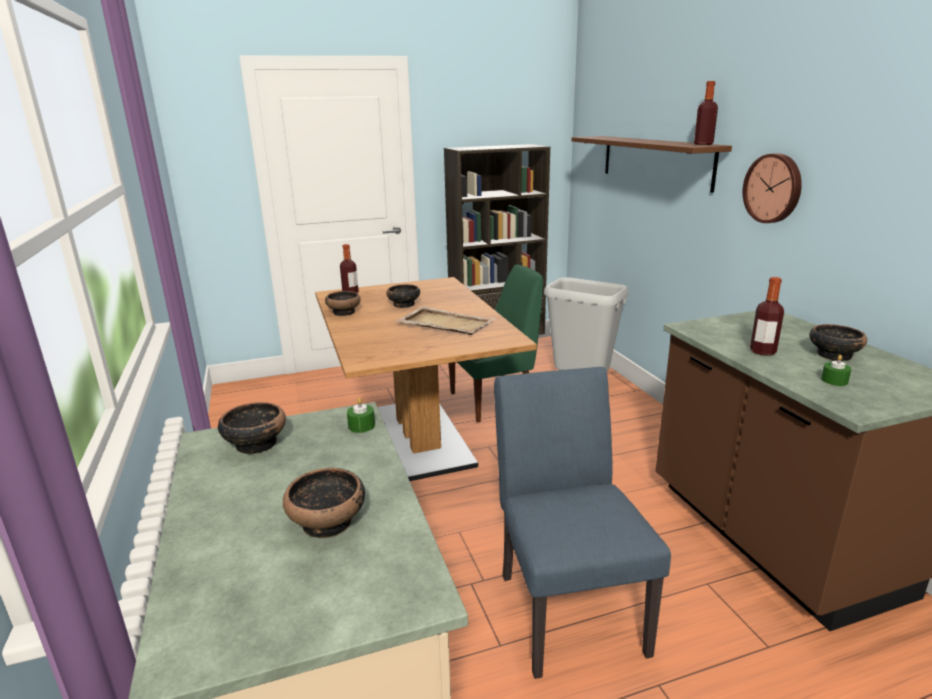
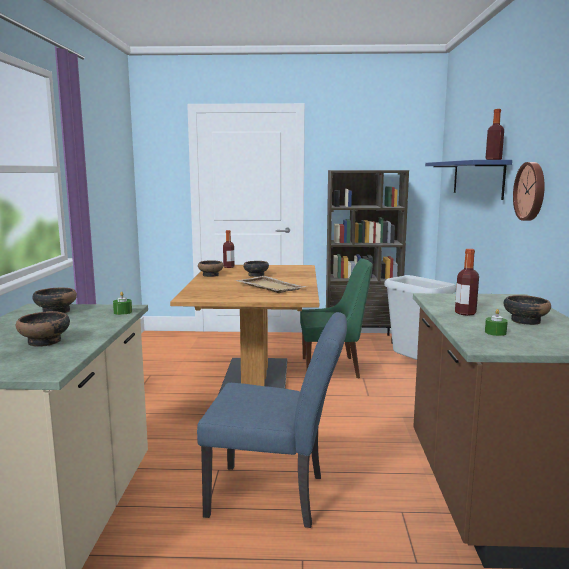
camera: 20 degrees right, 10 degrees down
blue chair [494,367,671,679] -> blue chair turned 90 degrees clockwise [197,312,347,528]
brown shelf [572,136,732,193] -> blue shelf [425,160,512,200]

